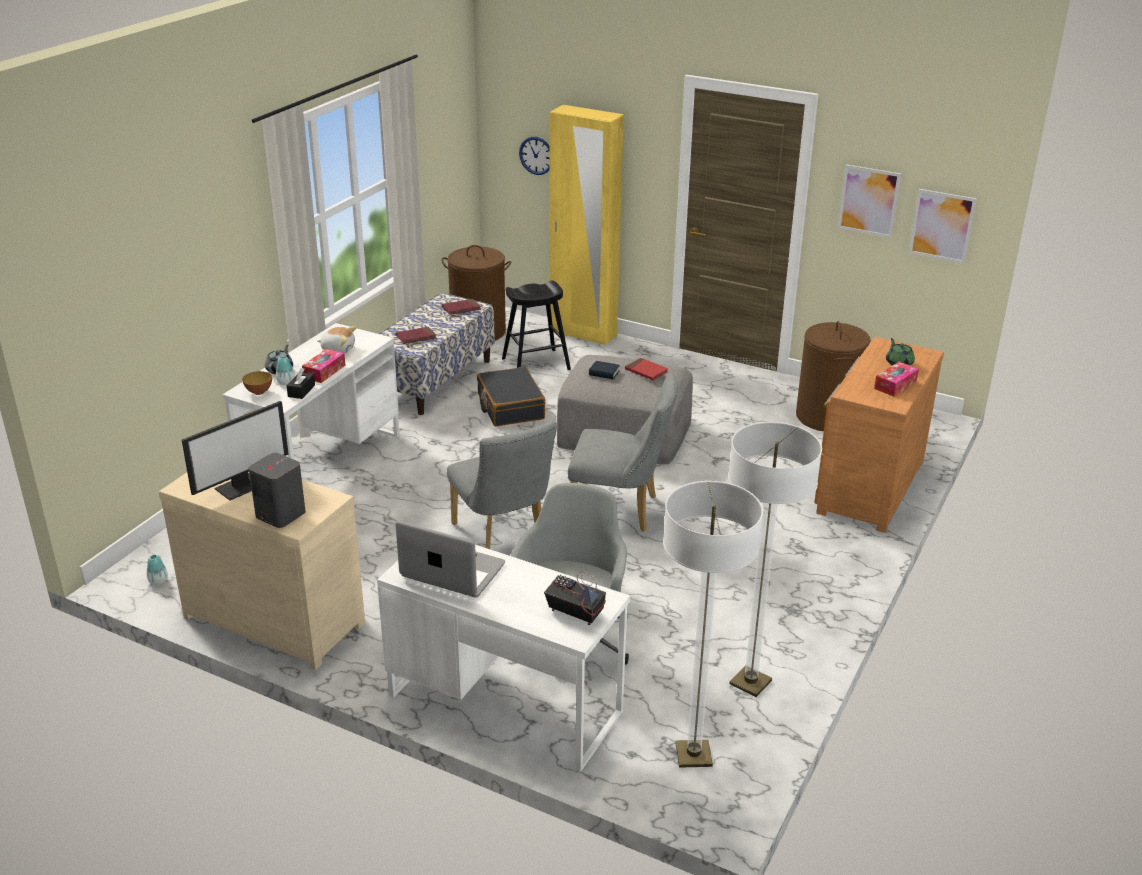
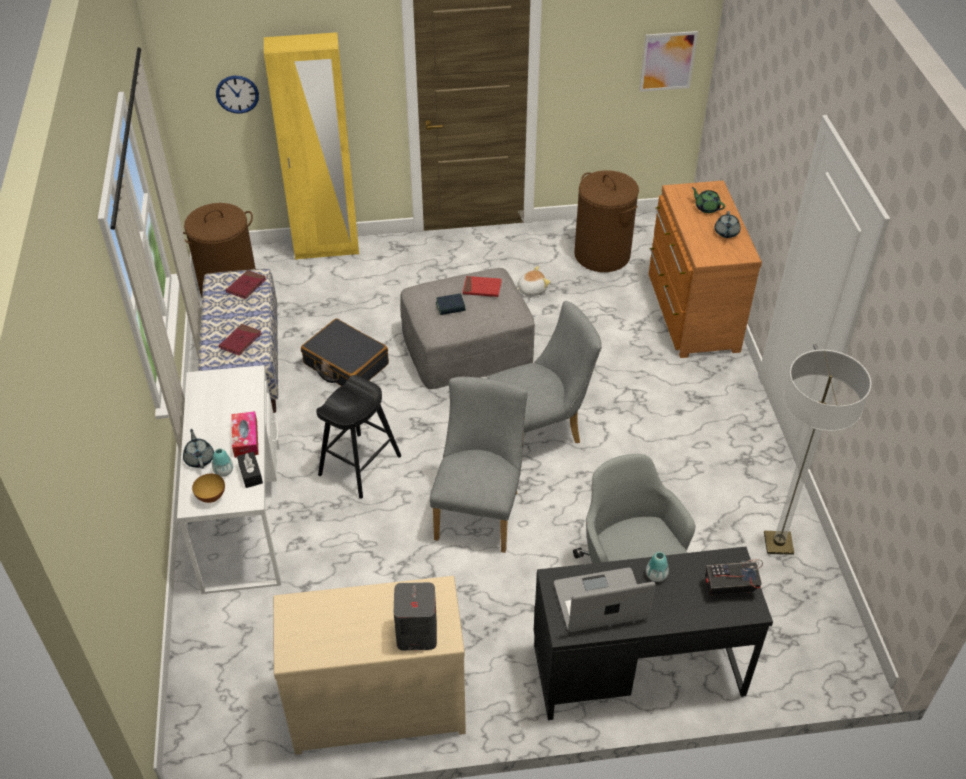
camera: 35 degrees left, 15 degrees up
vase [147,554,168,585] -> vase moved to [646,552,669,582]
monitor [182,401,289,501] -> none
plush toy [318,326,357,353] -> plush toy moved to [517,266,550,296]
white desk [377,545,630,772] -> black desk [534,547,773,720]
grey chair [447,421,557,549] -> grey chair turned 105 degrees counterclockwise [430,377,528,553]
black stool [502,281,571,370] -> black stool moved to [316,375,401,499]
floor lamp [663,481,763,768] -> none
picture [838,165,901,238] -> none
tissue box [874,362,919,396] -> grey teapot [714,211,740,238]

